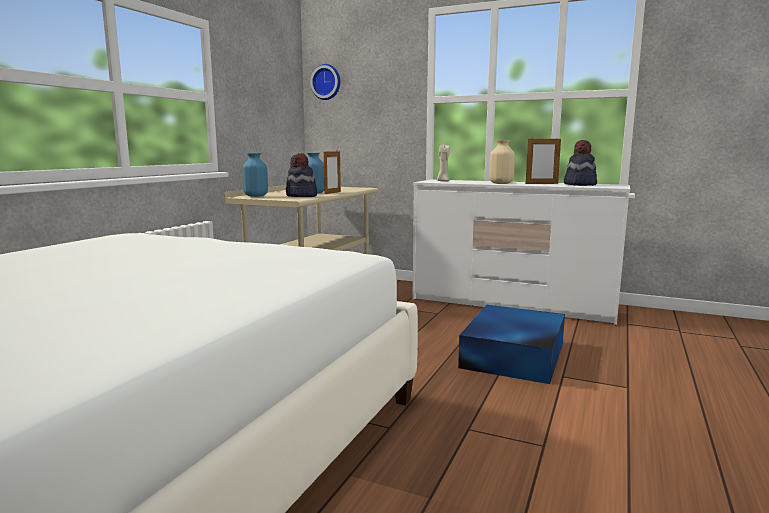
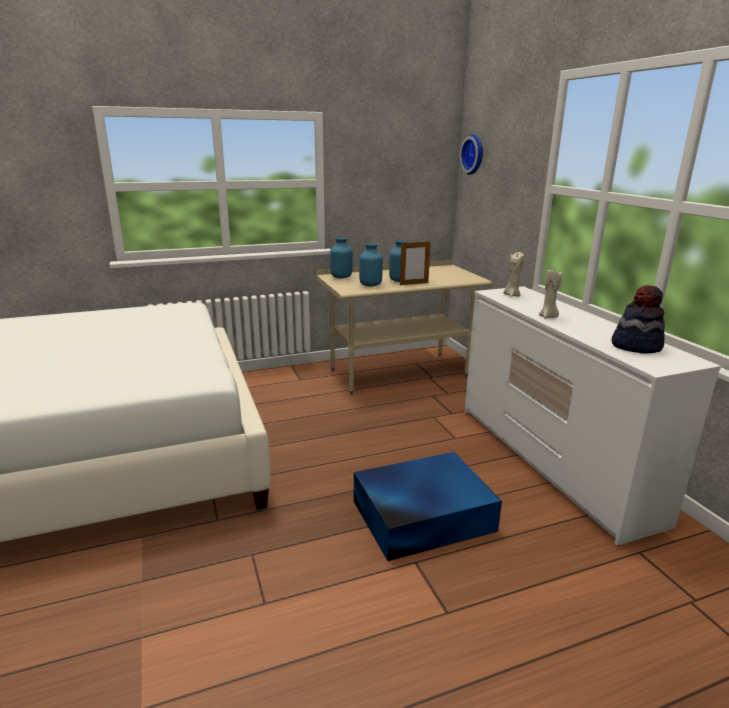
camera: 45 degrees right, 10 degrees up
hat [286,153,317,197] -> blue vase [359,243,383,286]
beige vase [489,140,515,184] -> beige candle [539,269,562,319]
picture frame [526,137,561,184] -> none

